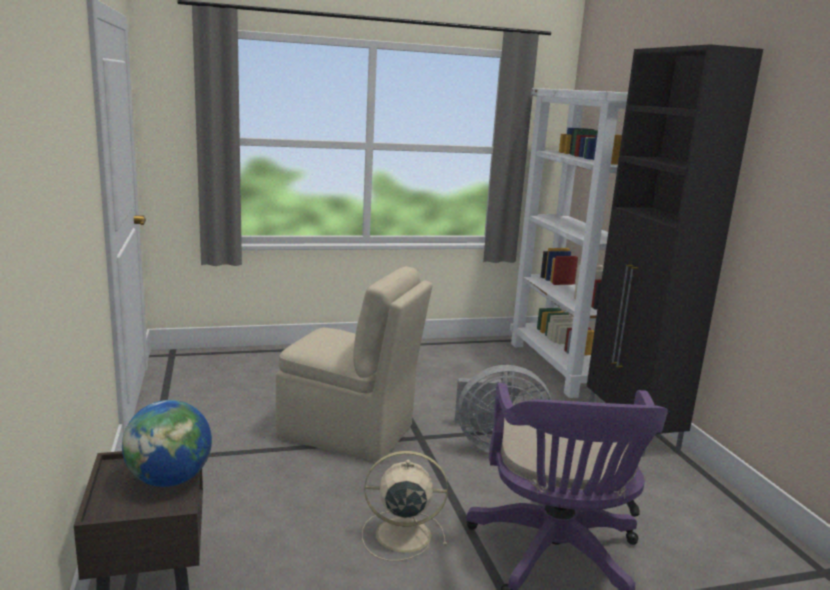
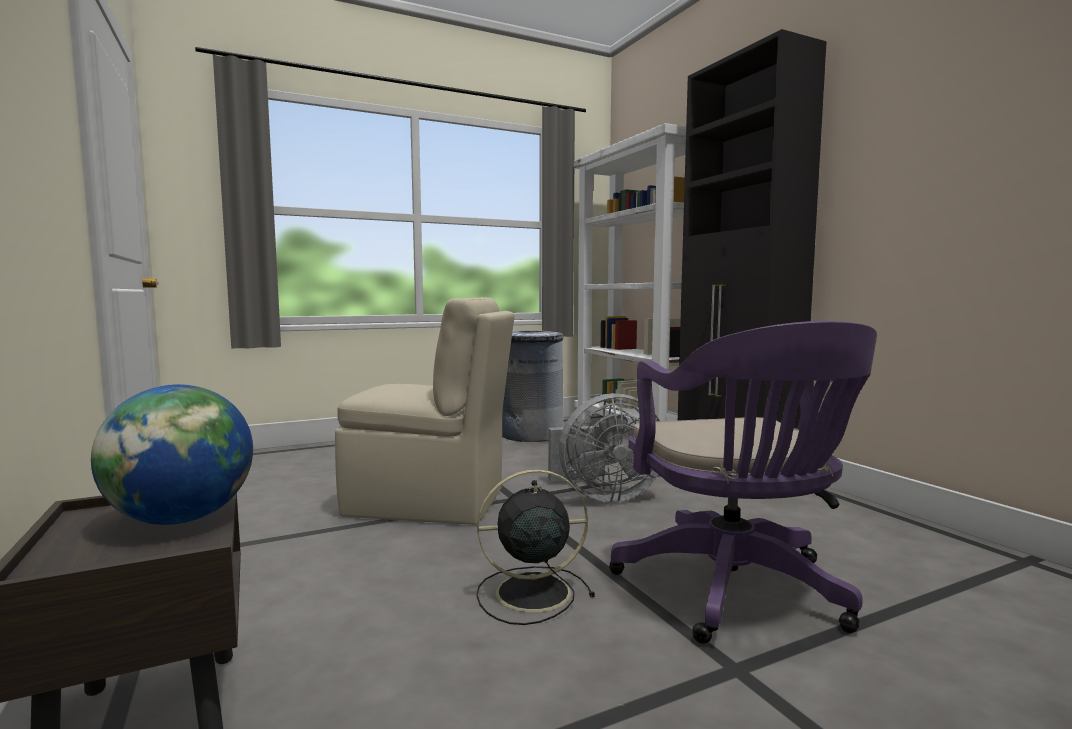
camera: 10 degrees left, 10 degrees down
beige fan [362,451,448,561] -> black fan [477,469,595,625]
none -> grey trash can [502,331,564,442]

